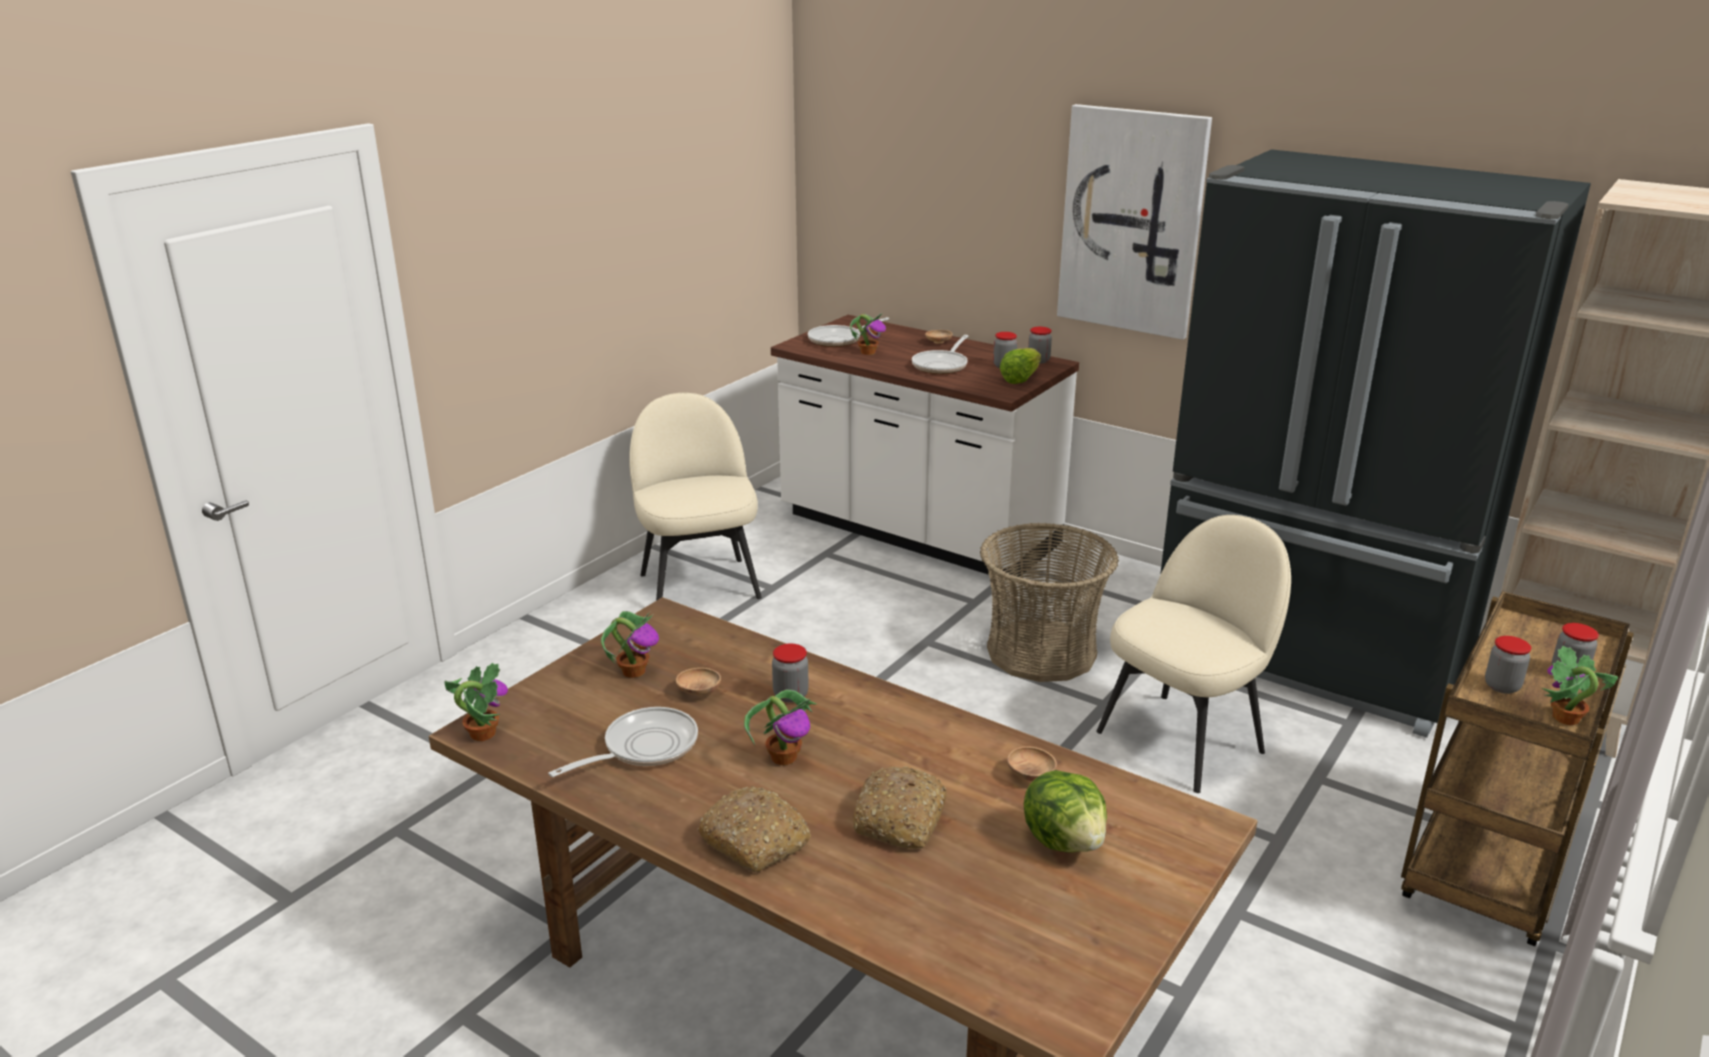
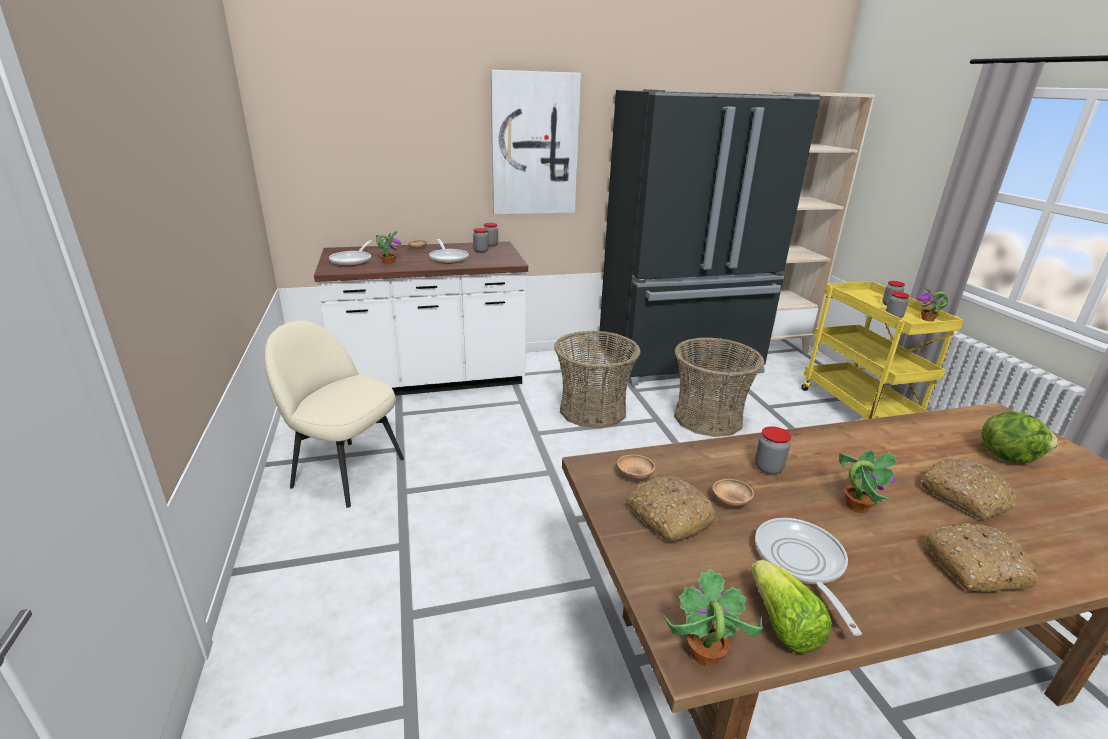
camera: 50 degrees left, 0 degrees up
potted plant [601,611,659,678] -> bread [627,476,717,542]
lettuce [1000,348,1041,384] -> lettuce moved to [751,560,832,653]
brown bowl [1007,746,1057,781] -> brown bowl moved to [617,455,655,479]
beige chair [1097,515,1291,793] -> basket [674,337,765,437]
brown cart [1401,591,1634,946] -> yellow cart [801,281,964,420]

